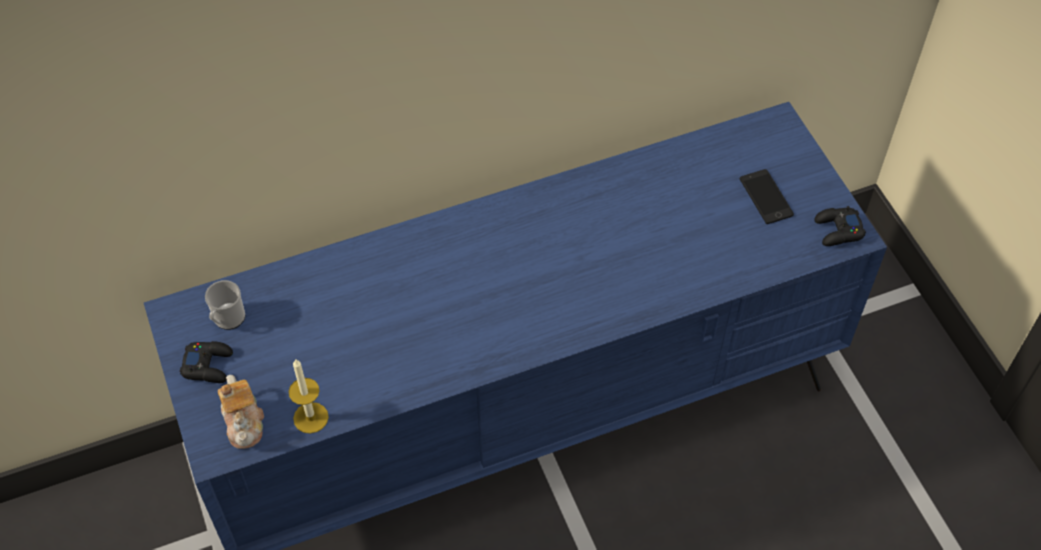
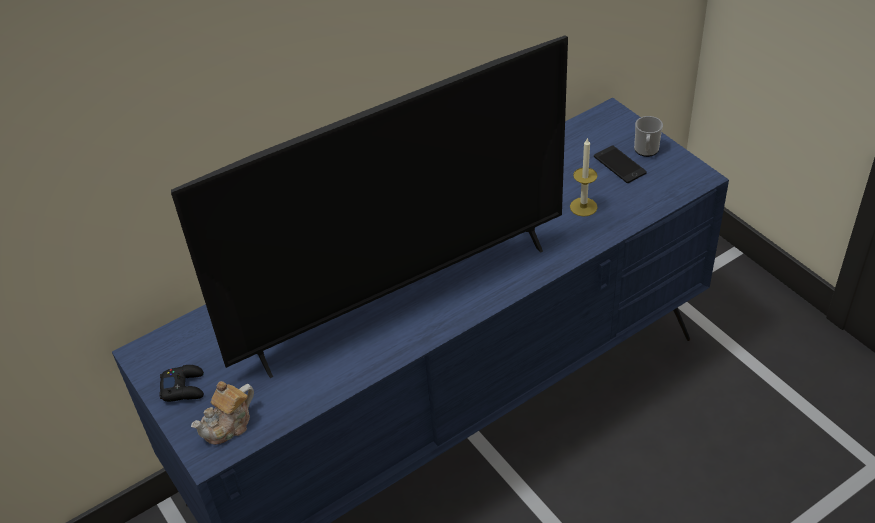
camera: 10 degrees left, 10 degrees down
mug [205,280,245,330] -> mug moved to [634,116,663,157]
teapot [218,375,264,449] -> teapot turned 75 degrees clockwise [191,381,254,445]
candle [288,359,329,434] -> candle moved to [570,137,598,217]
black game controller [814,206,866,246] -> none
none -> television [171,35,568,378]

